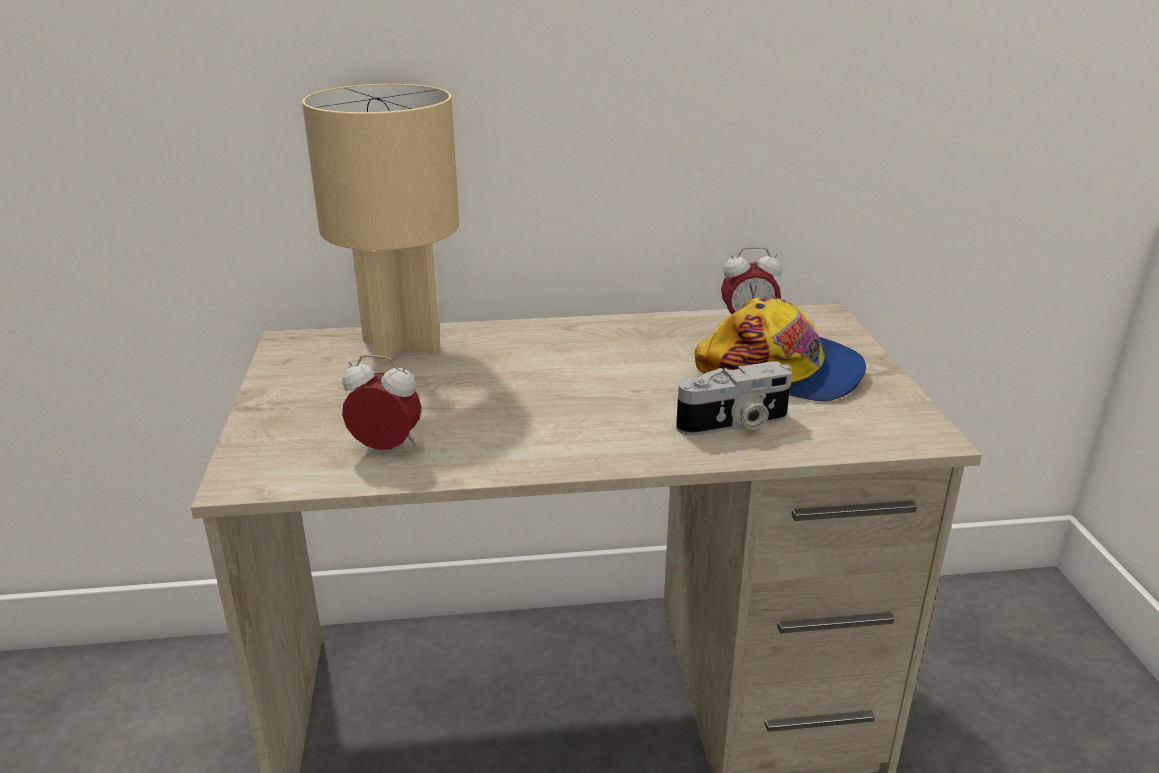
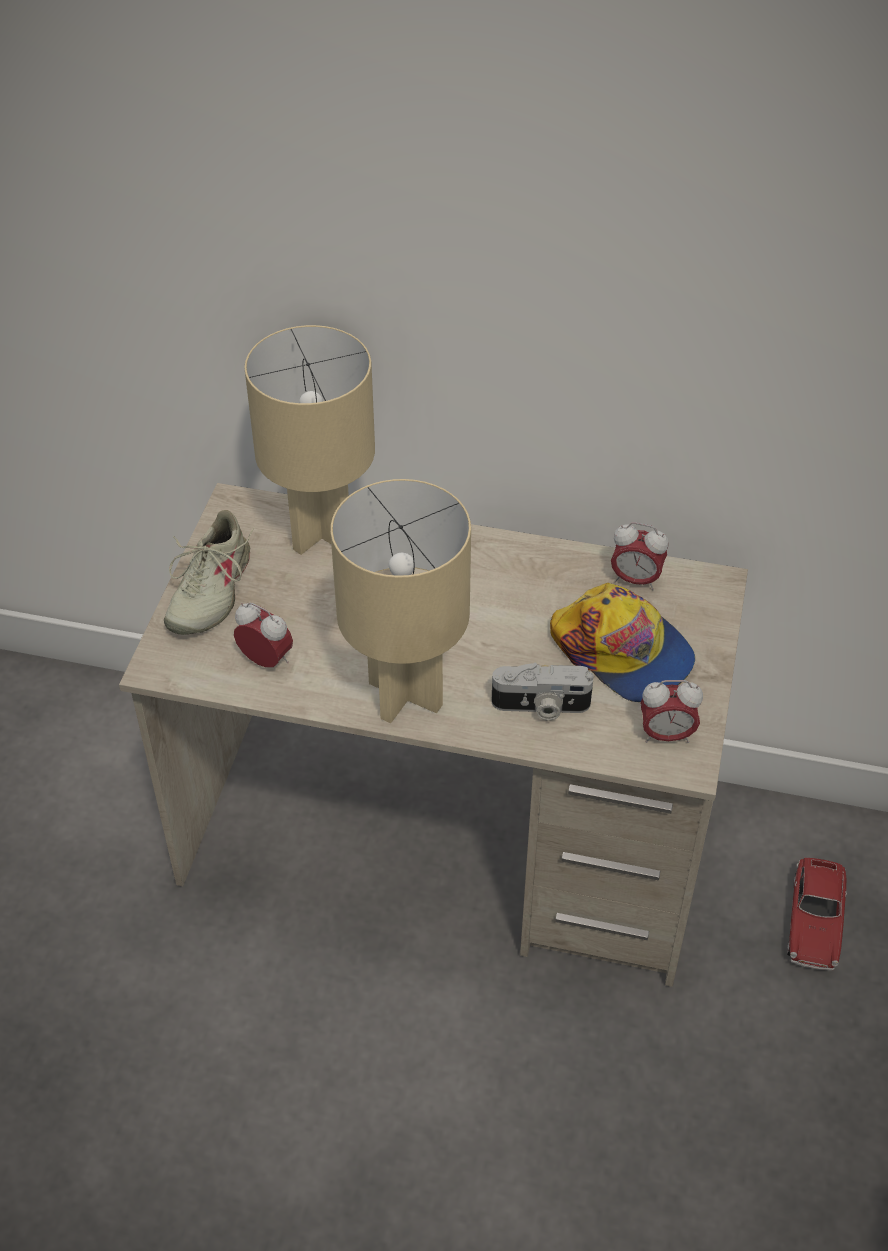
camera: 20 degrees right, 20 degrees up
none -> beige shoe [164,510,254,635]
none -> beige table lamp [330,479,471,723]
none -> alarm clock [640,680,703,743]
none -> toy car [787,858,847,971]

